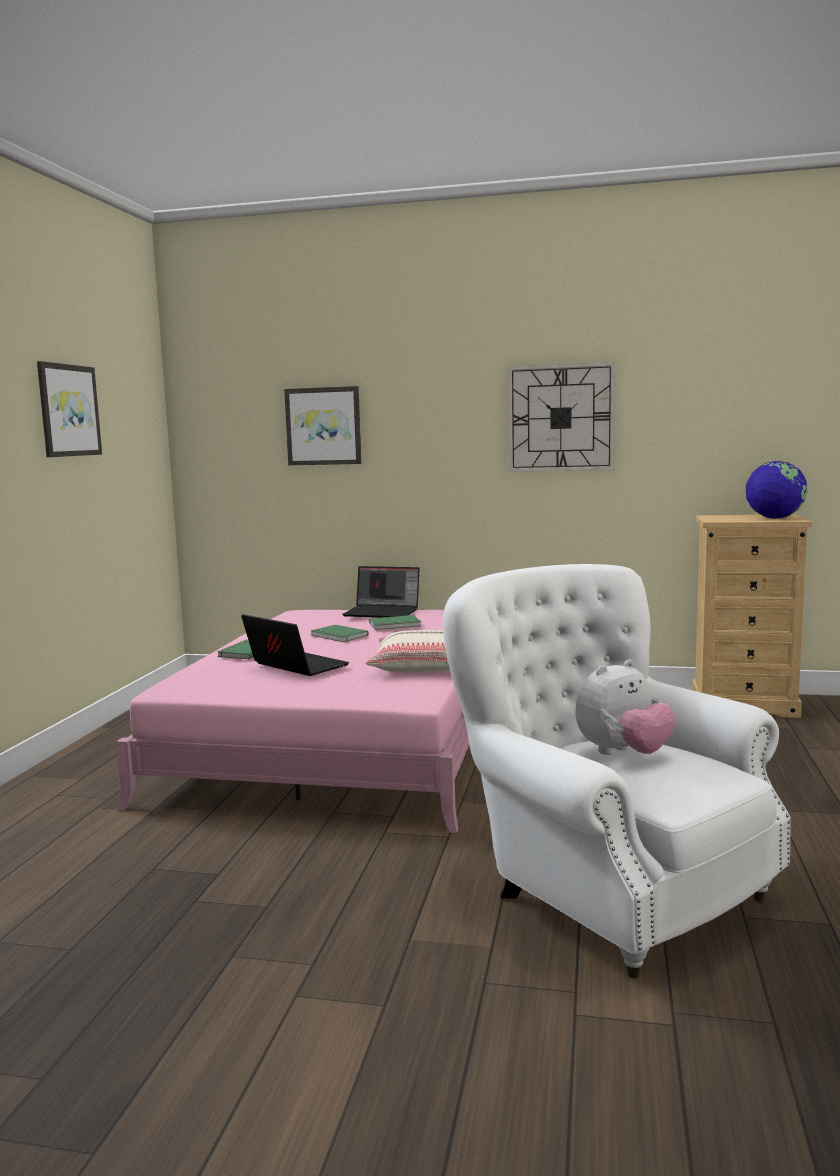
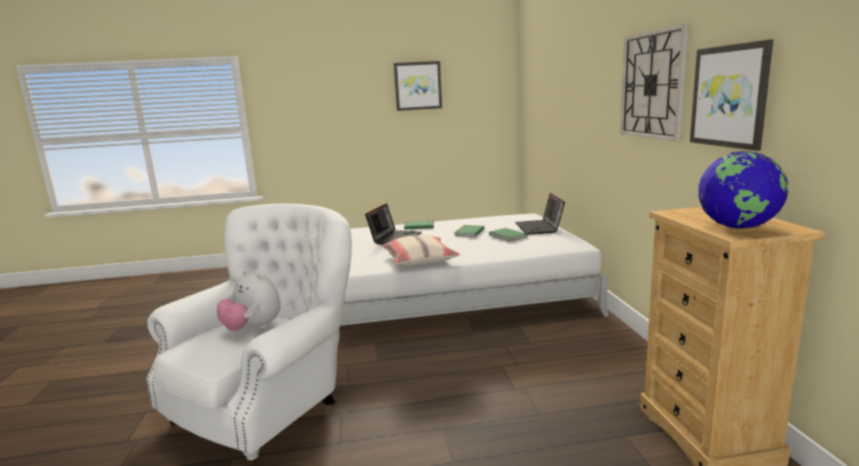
camera: 70 degrees right, 5 degrees up
pink bed [116,610,469,833] -> white bed [338,214,609,343]
picture [284,386,362,465] -> picture moved to [690,39,773,151]

